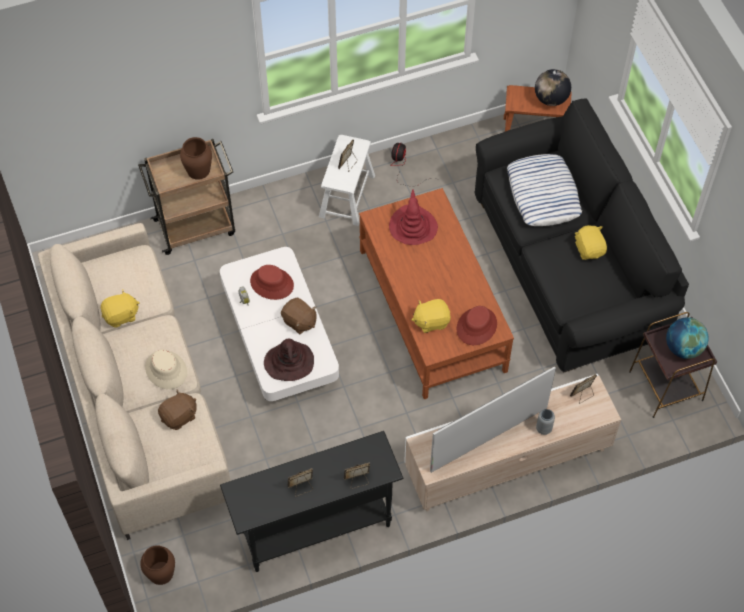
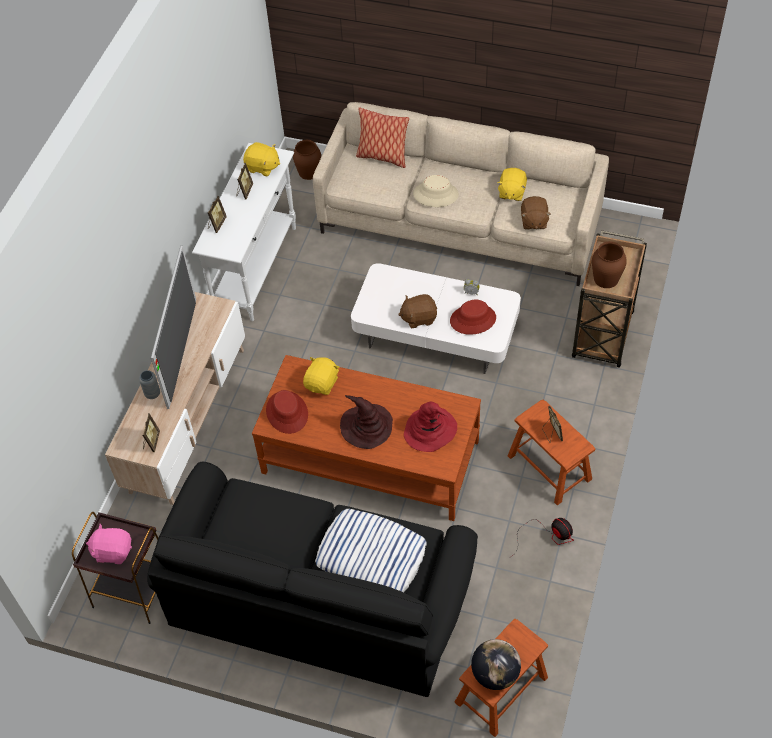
camera: 130 degrees right, 5 degrees down
brown plush toy [158,389,197,430] -> brown plush toy moved to [521,196,551,230]
black console table [220,431,404,572] -> white console table [192,143,296,321]
brown hat [264,338,314,381] -> brown hat moved to [340,395,393,449]
white stool [319,135,375,226] -> brown stool [508,400,595,505]
yellow plush toy [574,225,607,260] -> yellow plush toy moved to [243,142,280,177]
globe [666,317,709,359] -> pink plush toy [86,524,132,564]
none -> pillow [356,107,409,168]

